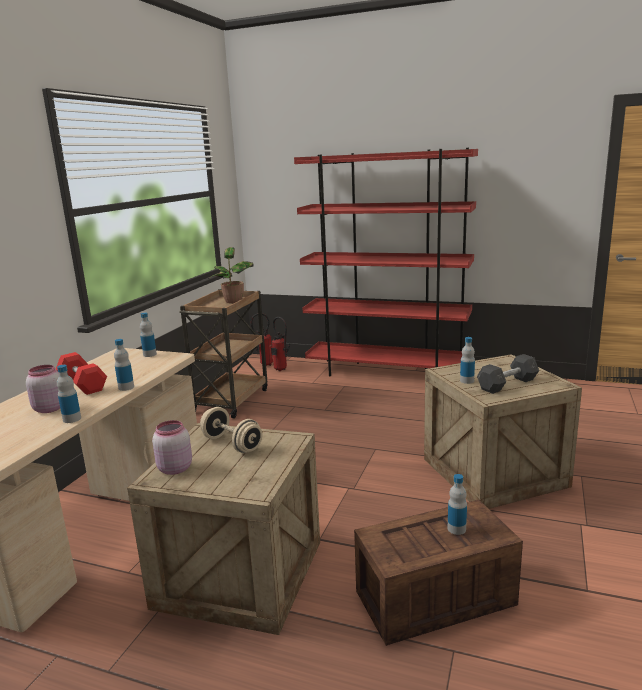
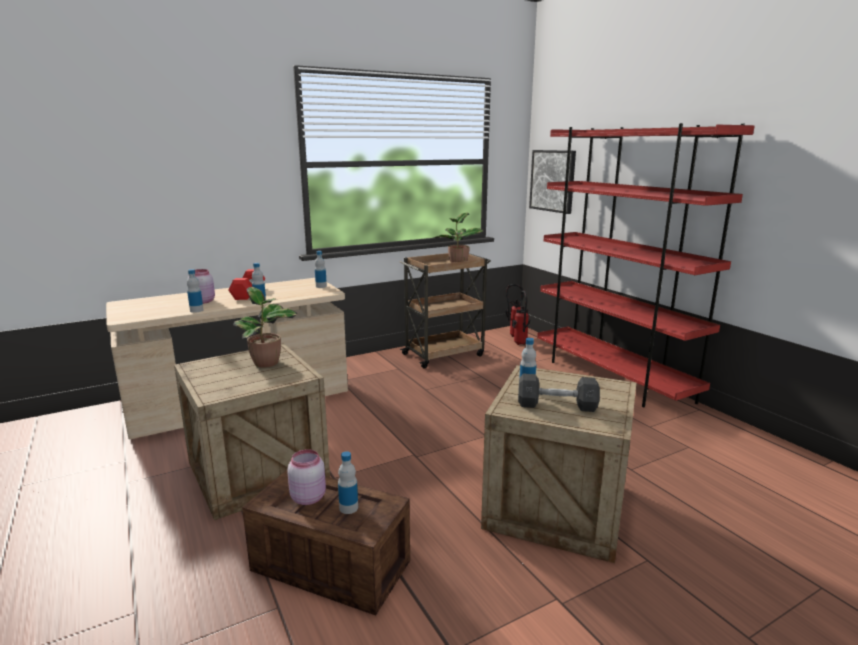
camera: 40 degrees right, 0 degrees up
pink jar [152,420,192,475] -> pink jar moved to [287,449,326,505]
beige dumbbell [200,407,263,453] -> potted plant [233,287,297,368]
none -> picture [529,150,576,214]

